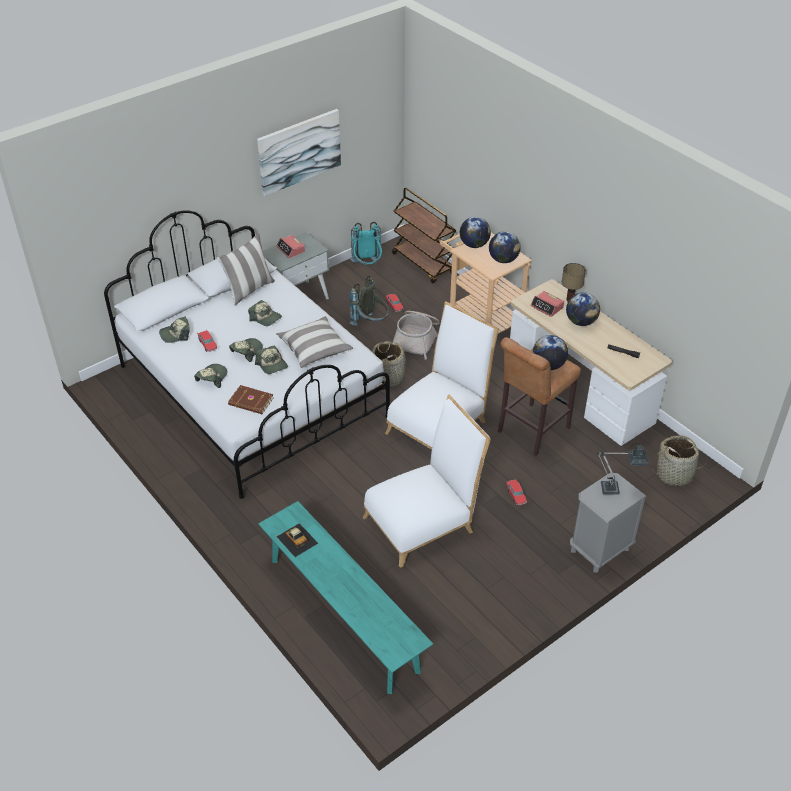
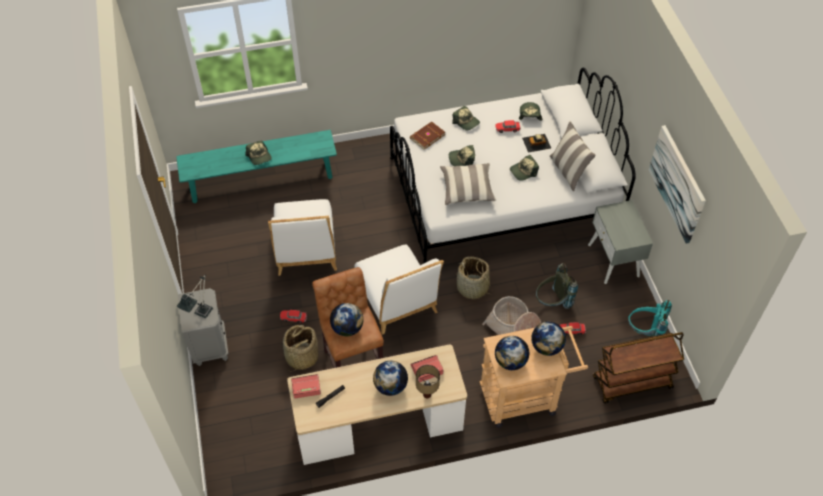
camera: 115 degrees right, 10 degrees up
cap [229,338,263,362] -> cap moved to [245,140,272,165]
alarm clock [276,235,305,258] -> alarm clock moved to [291,374,321,399]
toy car [277,523,318,557] -> toy car moved to [522,134,551,153]
basket [652,435,705,486] -> basket moved to [283,325,318,371]

